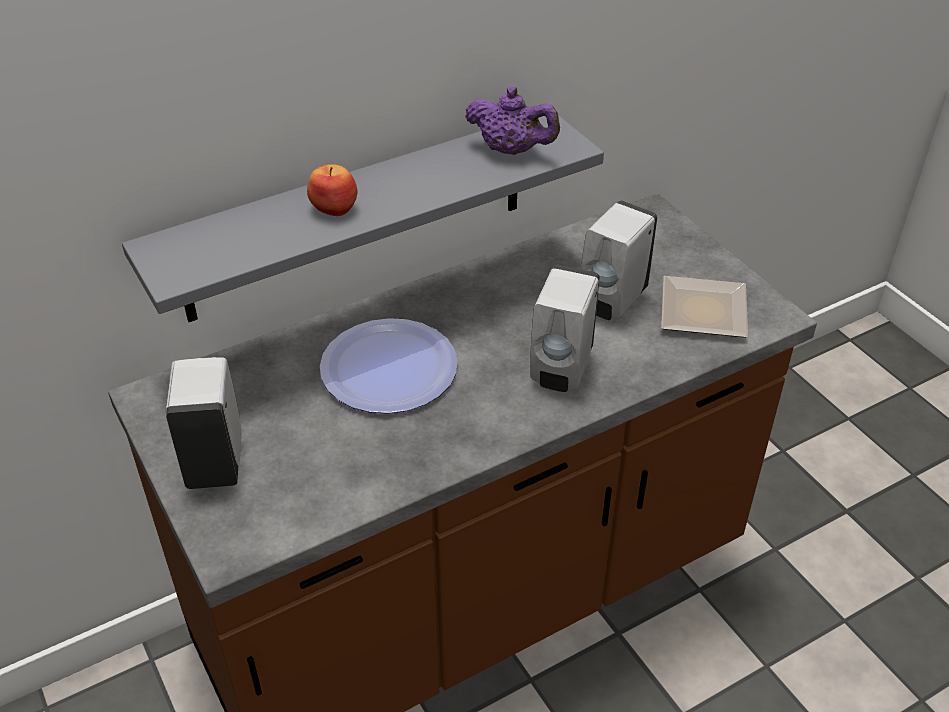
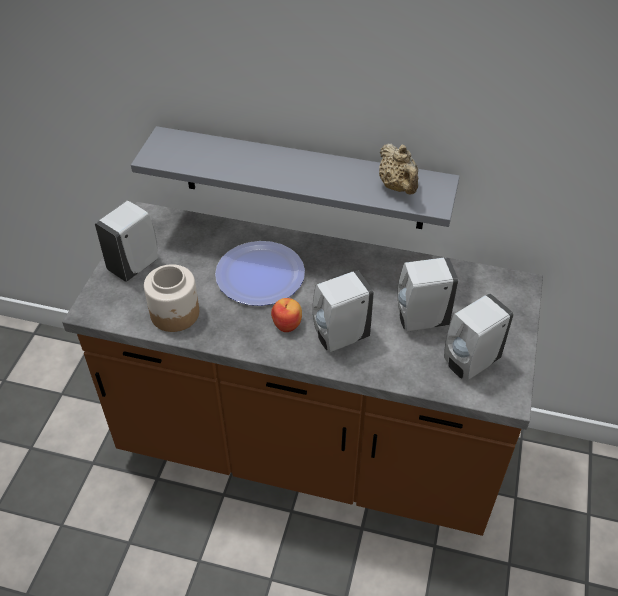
camera: 45 degrees right, 5 degrees up
apple [307,164,357,216] -> apple moved to [271,298,302,332]
purple teapot [465,86,560,155] -> beige teapot [379,143,418,195]
plate [661,276,748,338] -> white soap dispenser [444,294,513,380]
none -> jar [144,264,199,332]

